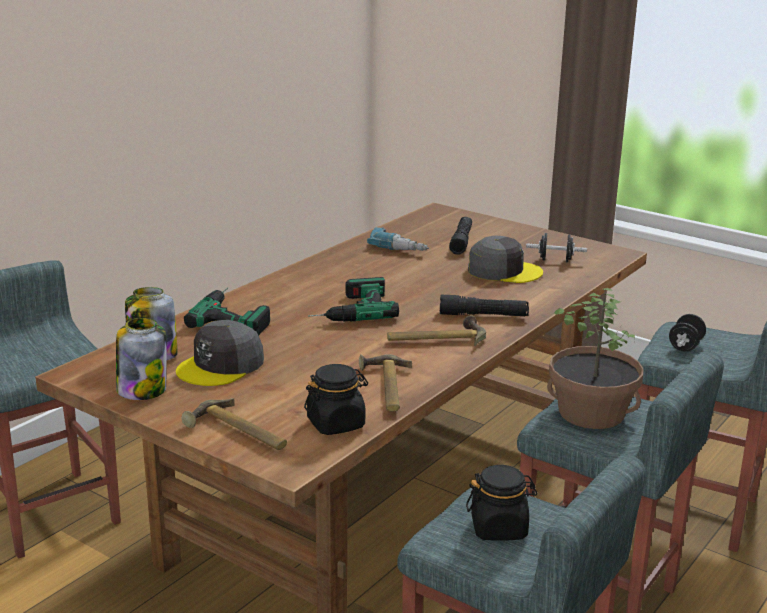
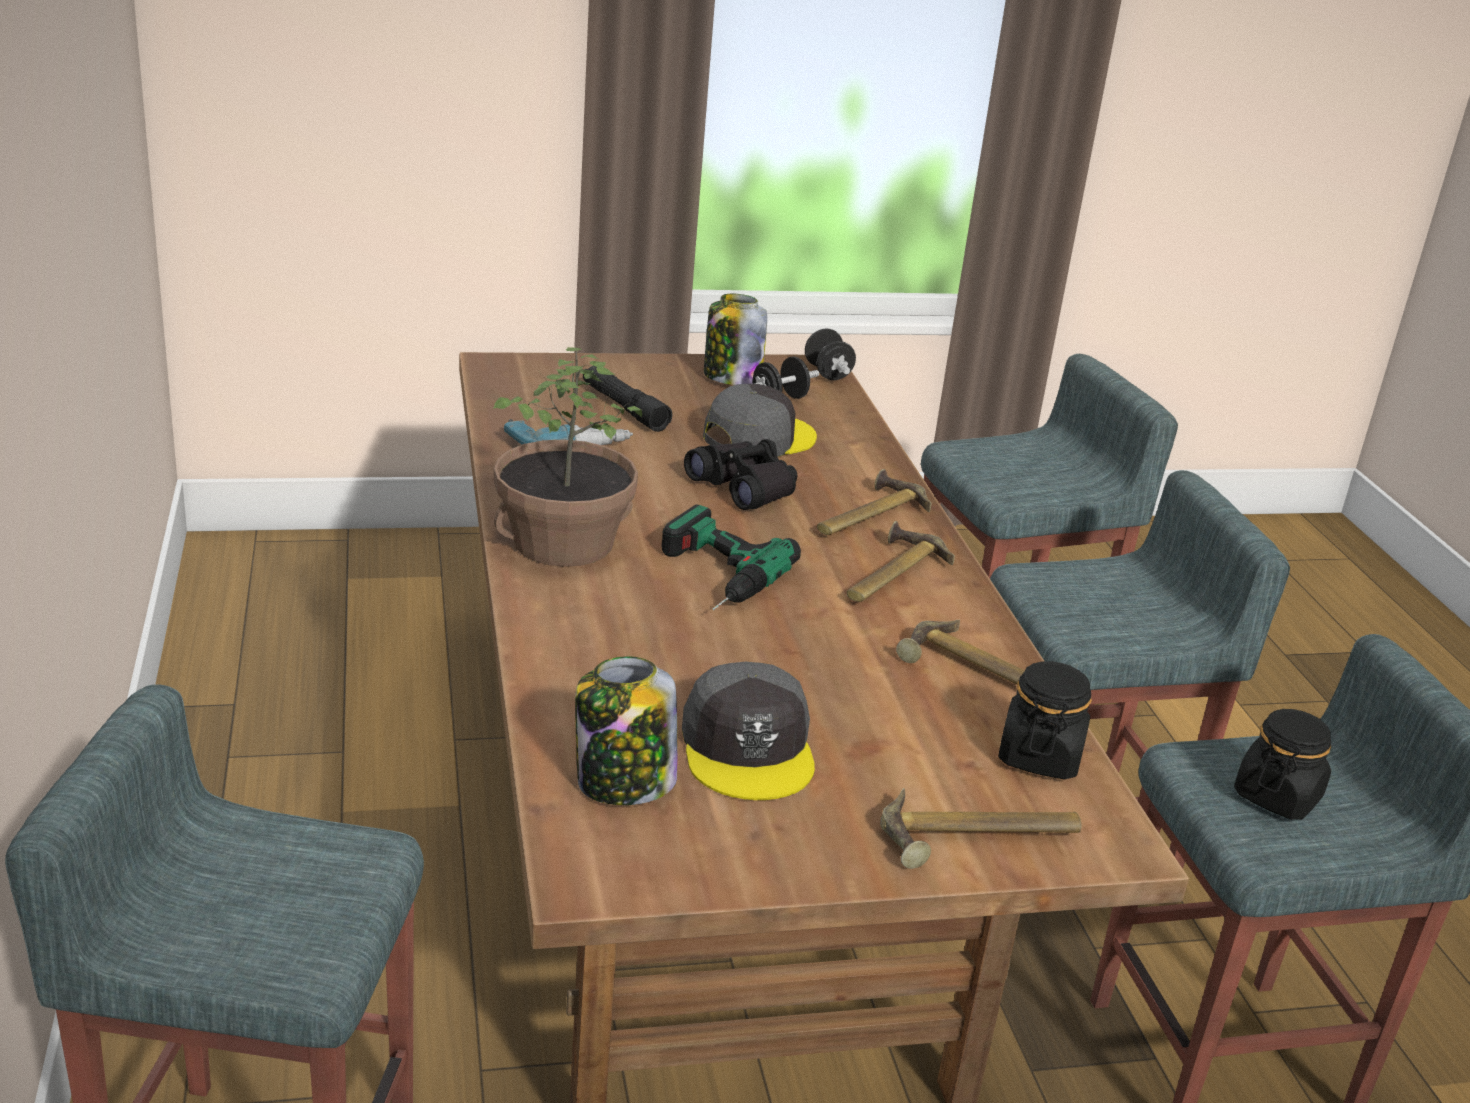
camera: 50 degrees left, 5 degrees up
jar [116,318,167,400] -> jar moved to [704,294,767,385]
power drill [184,287,270,336] -> none
black flashlight [440,295,529,316] -> hammer [817,469,931,535]
potted plant [547,288,643,429] -> potted plant moved to [493,347,642,567]
black dumbbell [669,314,706,352] -> black dumbbell moved to [805,329,856,380]
none -> black binoculars [684,439,797,510]

